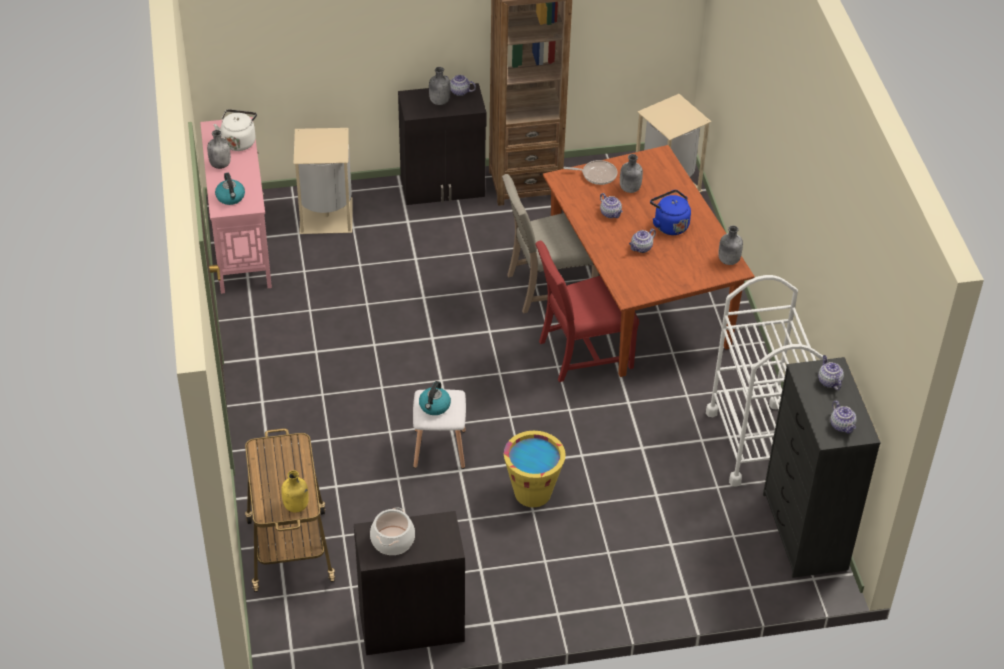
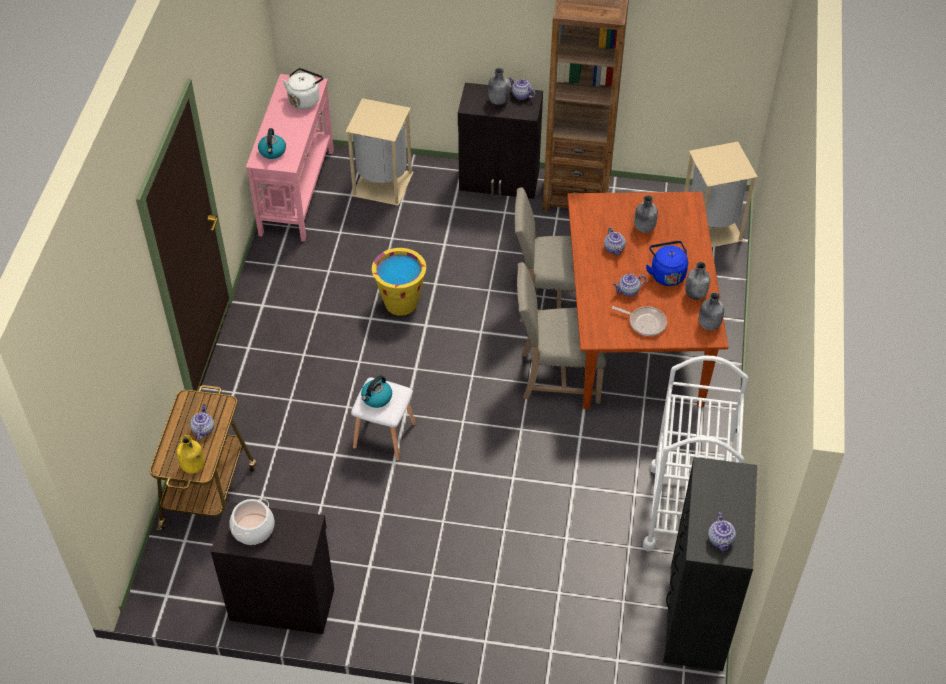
camera: 20 degrees right, 5 degrees up
grey bottle [207,130,231,169] -> grey bottle moved to [685,262,710,300]
yellow bucket [504,431,566,507] -> yellow bucket moved to [372,248,426,316]
red chair [535,241,639,382] -> beige chair [517,262,606,404]
frying pan [564,160,617,185] -> frying pan moved to [612,306,667,336]
teapot [818,355,844,390] -> teapot moved to [190,404,214,441]

